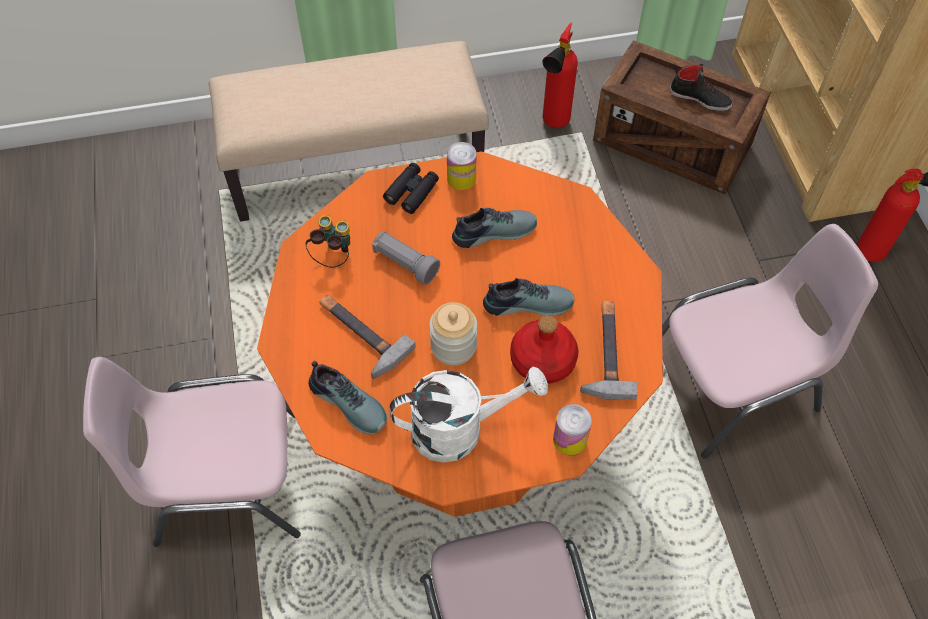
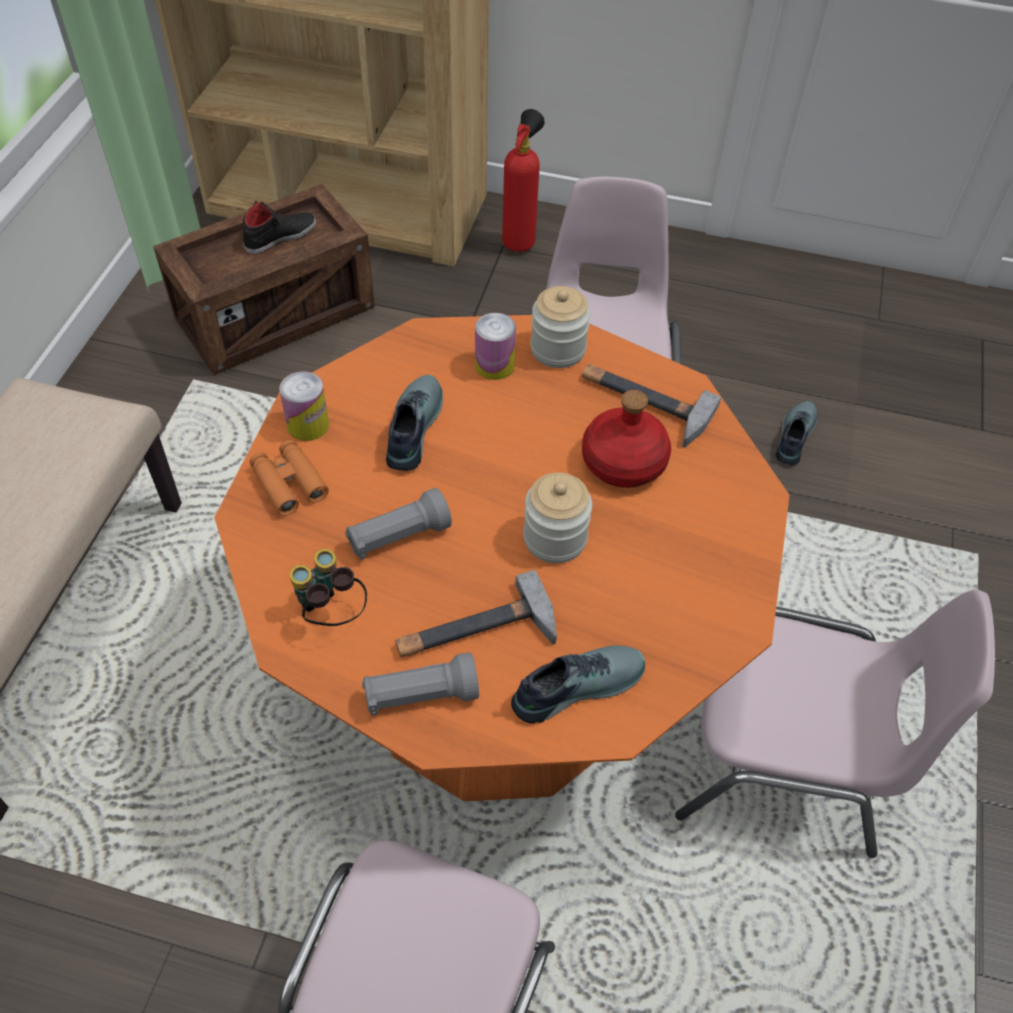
camera: 65 degrees left, 5 degrees down
black binoculars [383,163,439,214] -> orange binoculars [250,440,329,516]
white watering can [389,367,548,463] -> none
shoe [483,278,574,316] -> shoe moved to [776,401,817,465]
fire extinguisher [542,22,578,128] -> none
can [553,404,592,455] -> can moved to [475,313,516,380]
none -> grey flashlight [362,652,479,716]
none -> jar [530,286,590,368]

